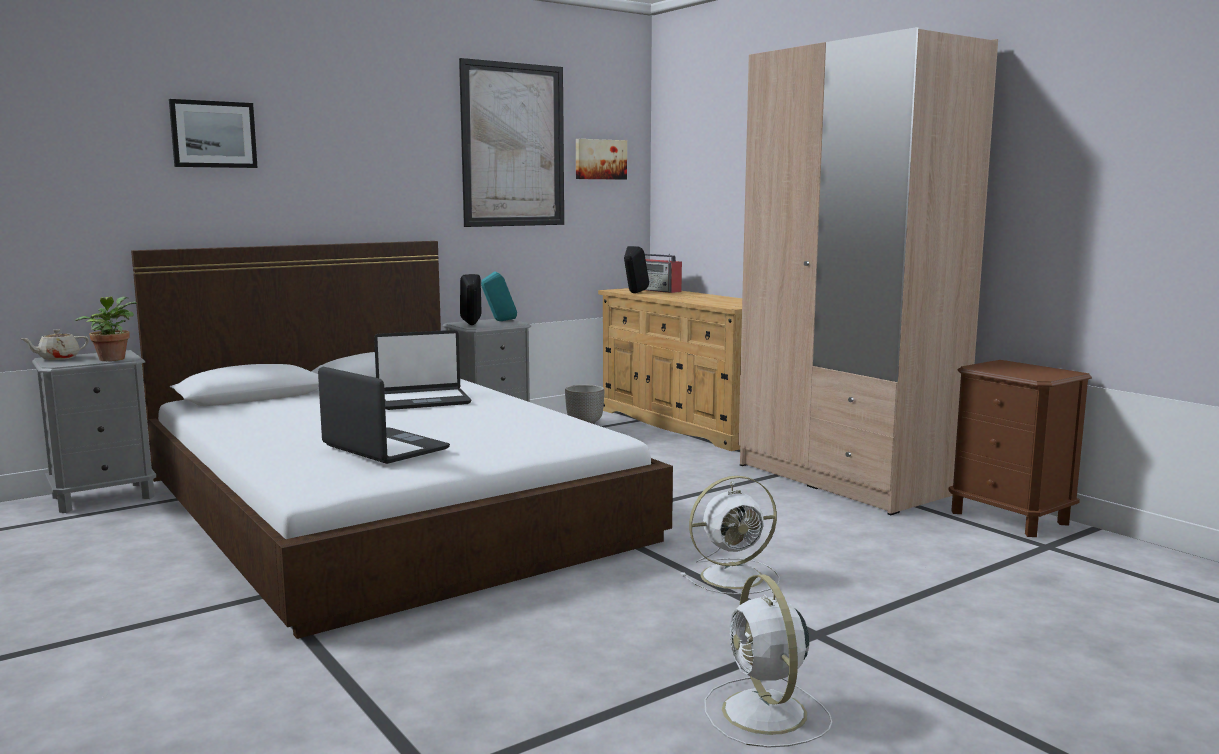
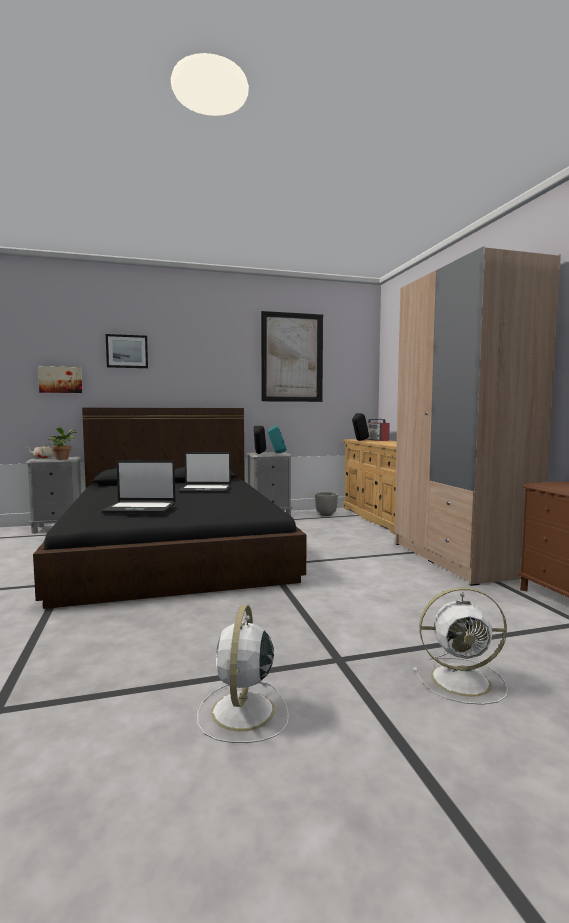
camera: 20 degrees right, 5 degrees down
white bed [131,241,673,639] -> black bed [33,408,306,609]
laptop [318,367,450,464] -> laptop turned 120 degrees clockwise [102,460,176,514]
picture [576,139,627,180] -> picture moved to [38,366,82,393]
white fan [681,476,780,595] -> white fan moved to [413,587,508,705]

